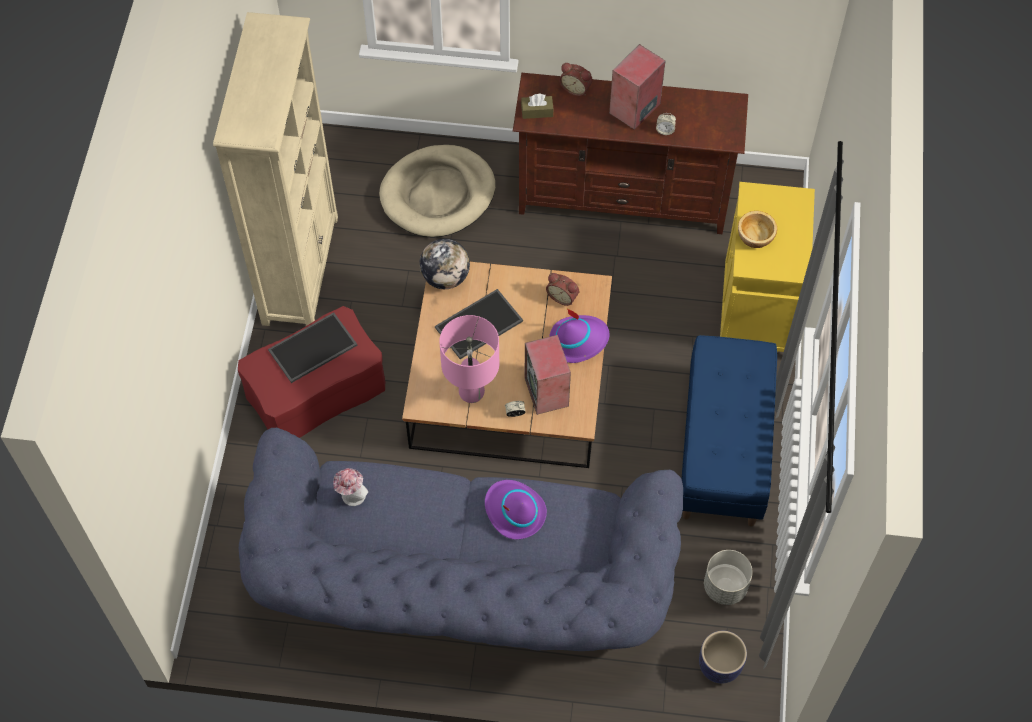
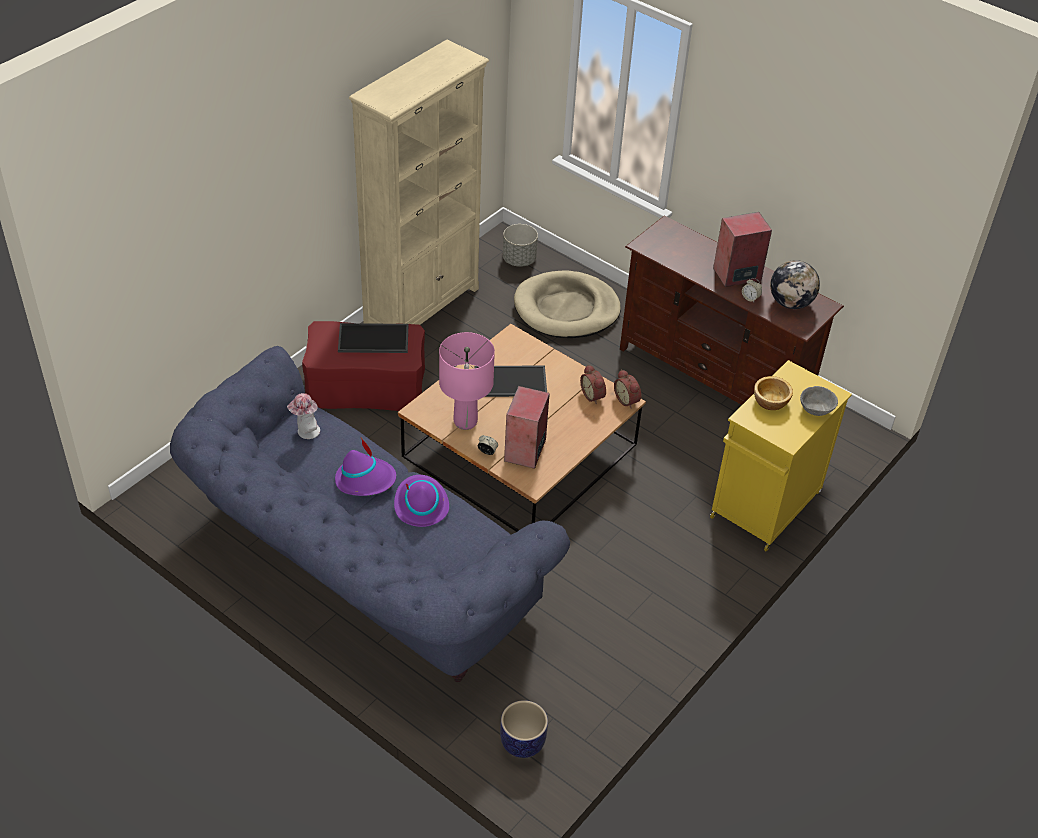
camera: 30 degrees right, 15 degrees down
globe [419,239,470,289] -> globe moved to [770,260,820,309]
brown tissue box [521,94,554,119] -> none
purple hat [549,309,610,363] -> purple hat moved to [335,438,396,496]
alarm clock [559,63,593,96] -> alarm clock moved to [614,369,641,409]
blue bench [681,335,777,527] -> none
grey planter [704,550,753,605] -> grey planter moved to [503,224,538,267]
none -> grey bowl [800,386,838,416]

